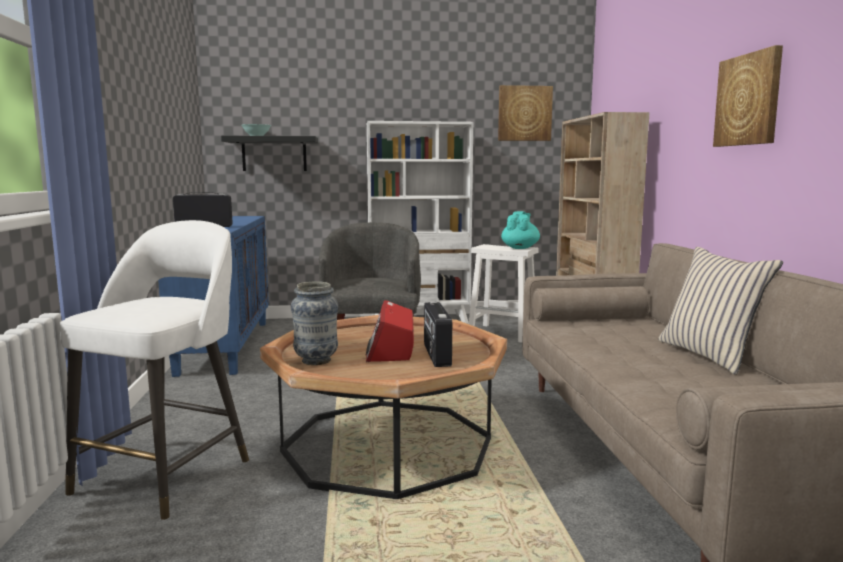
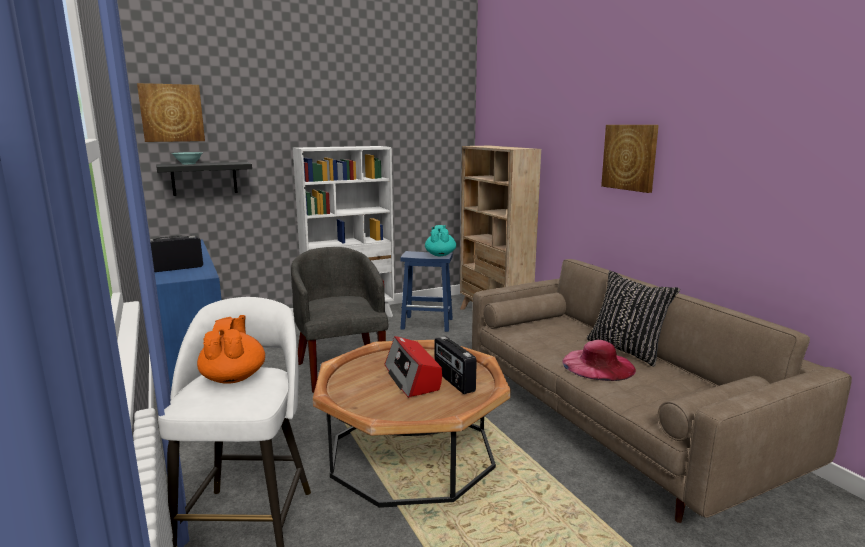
camera: 20 degrees left, 5 degrees up
vase [291,281,338,365] -> none
white stool [469,244,539,343] -> blue stool [400,251,453,332]
picture [498,85,553,141] -> picture moved to [137,83,205,142]
beige pillow [658,247,783,375] -> black pillow [587,271,680,367]
none -> orange teapot [197,315,265,384]
none -> pink hat [562,340,636,381]

